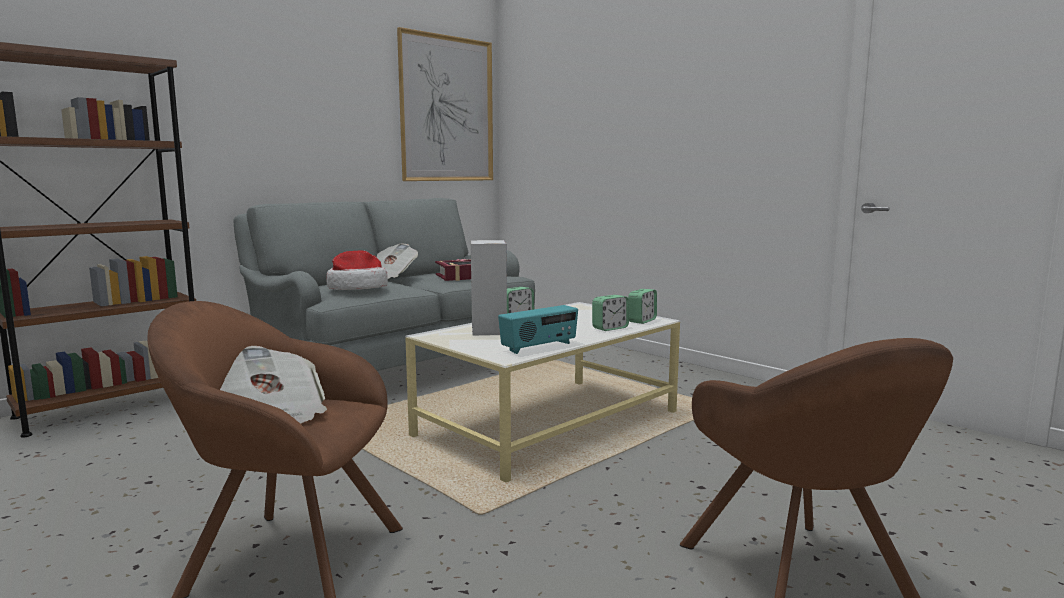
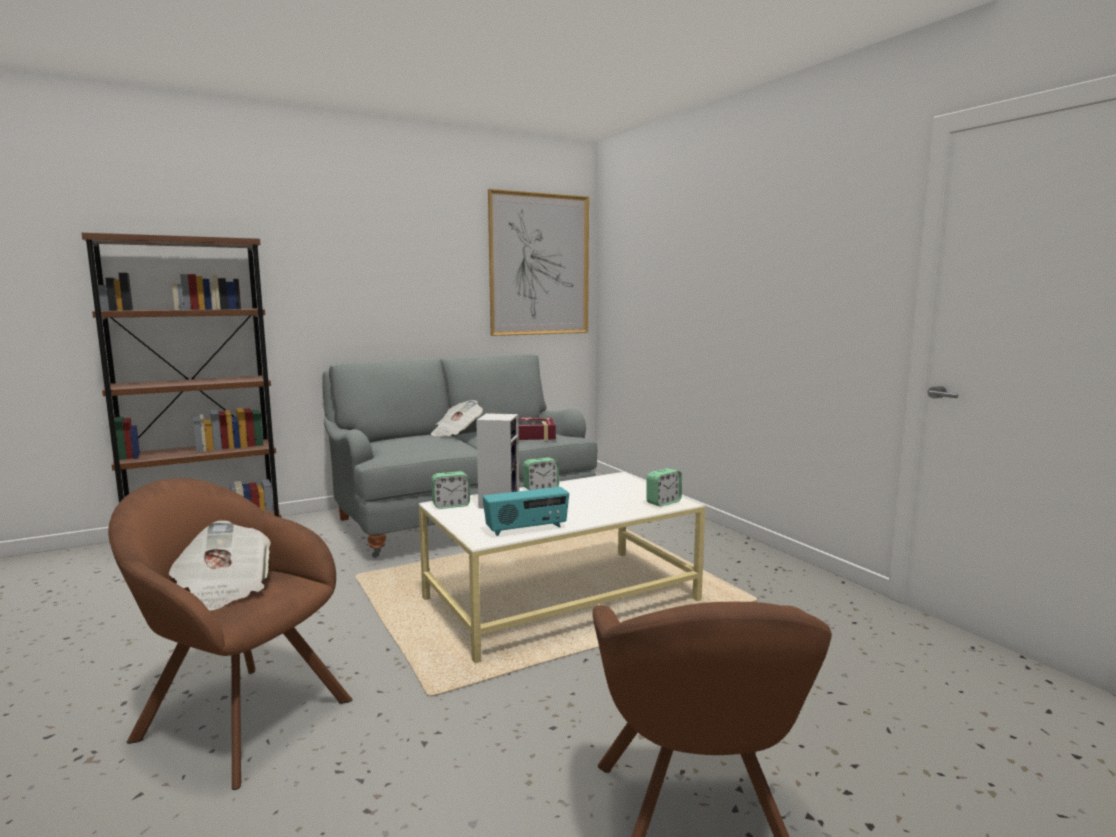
camera: 15 degrees right, 0 degrees up
hat [326,251,388,290] -> none
alarm clock [592,295,629,331] -> alarm clock moved to [431,471,470,509]

